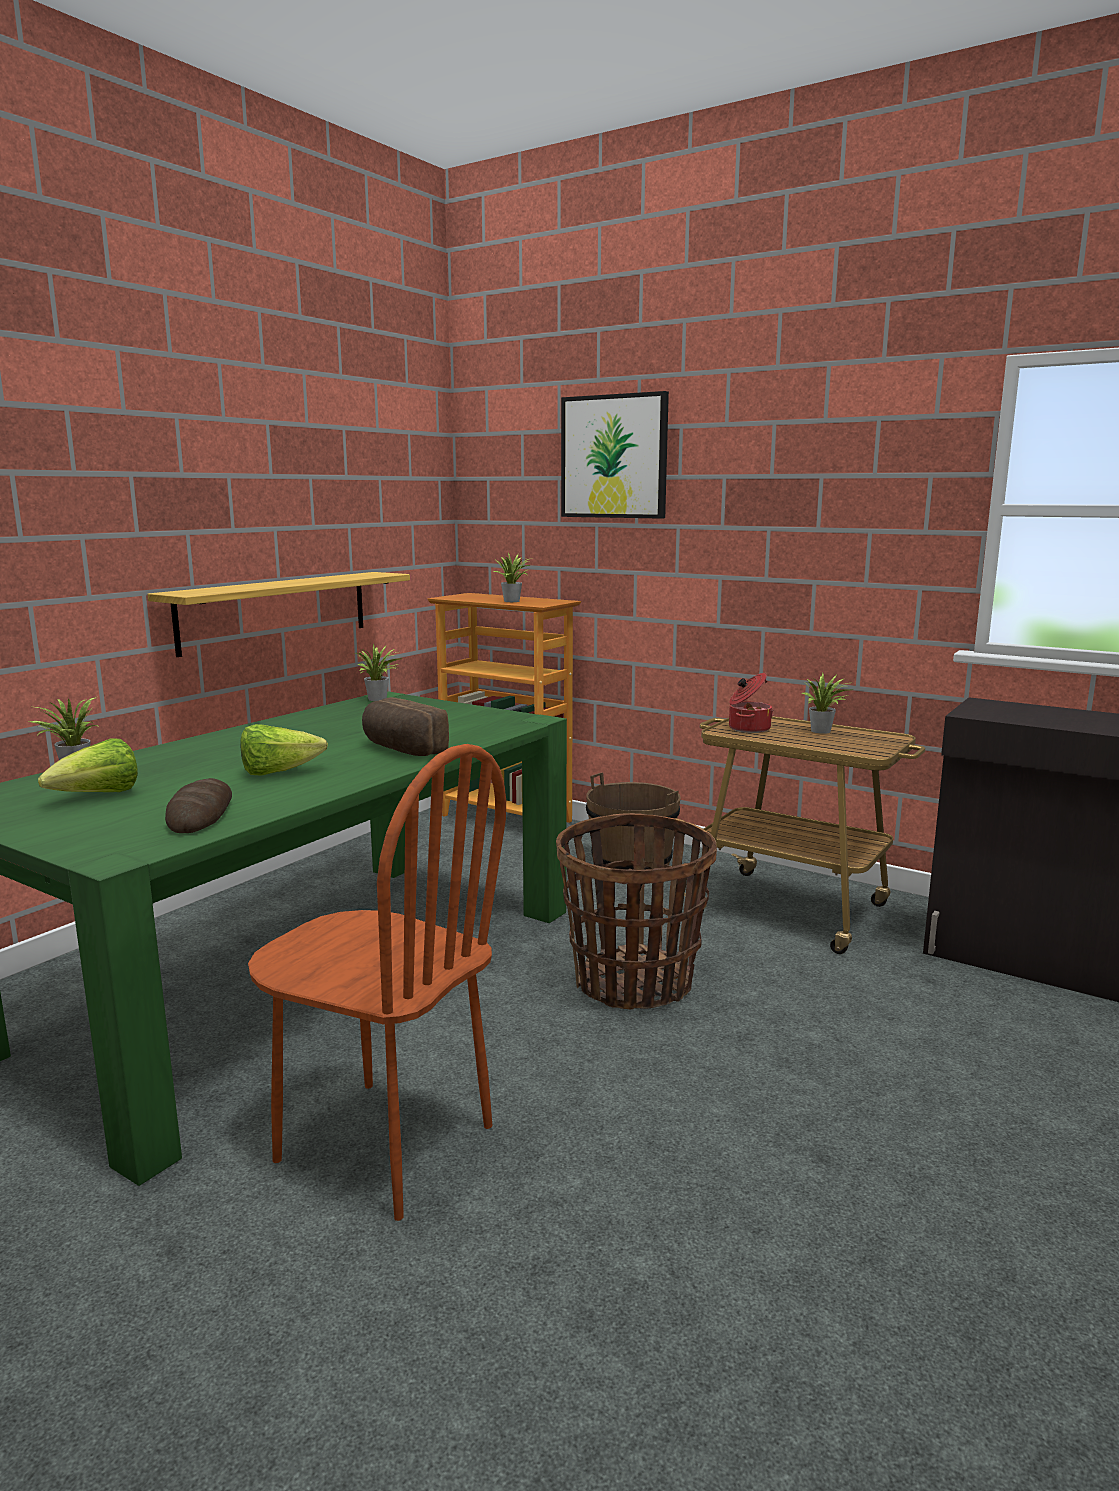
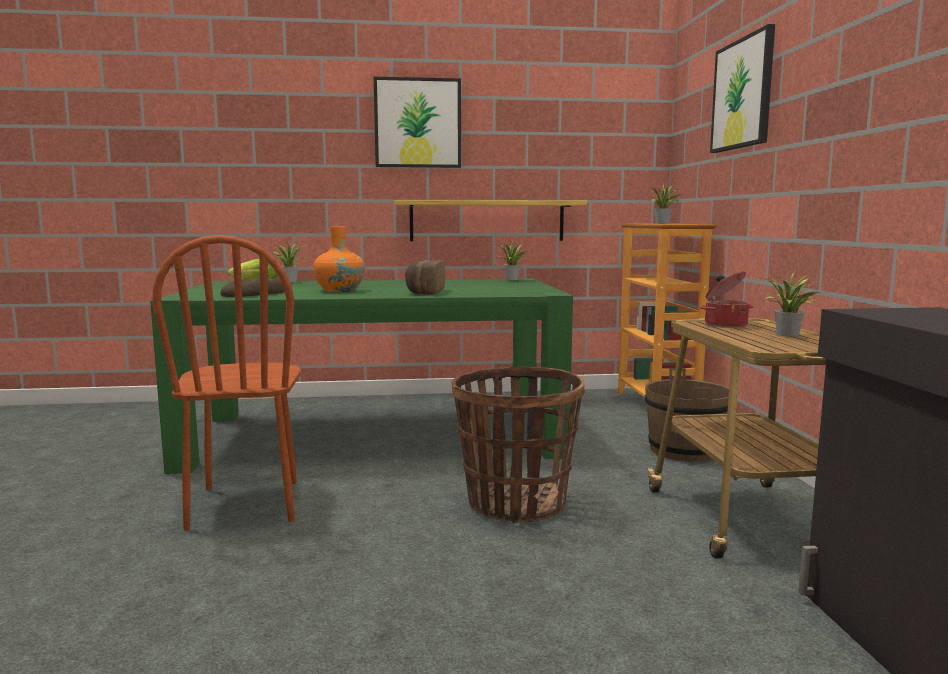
camera: 50 degrees right, 5 degrees down
lettuce [240,724,328,776] -> orange vase [313,226,365,292]
none -> picture [374,77,461,168]

